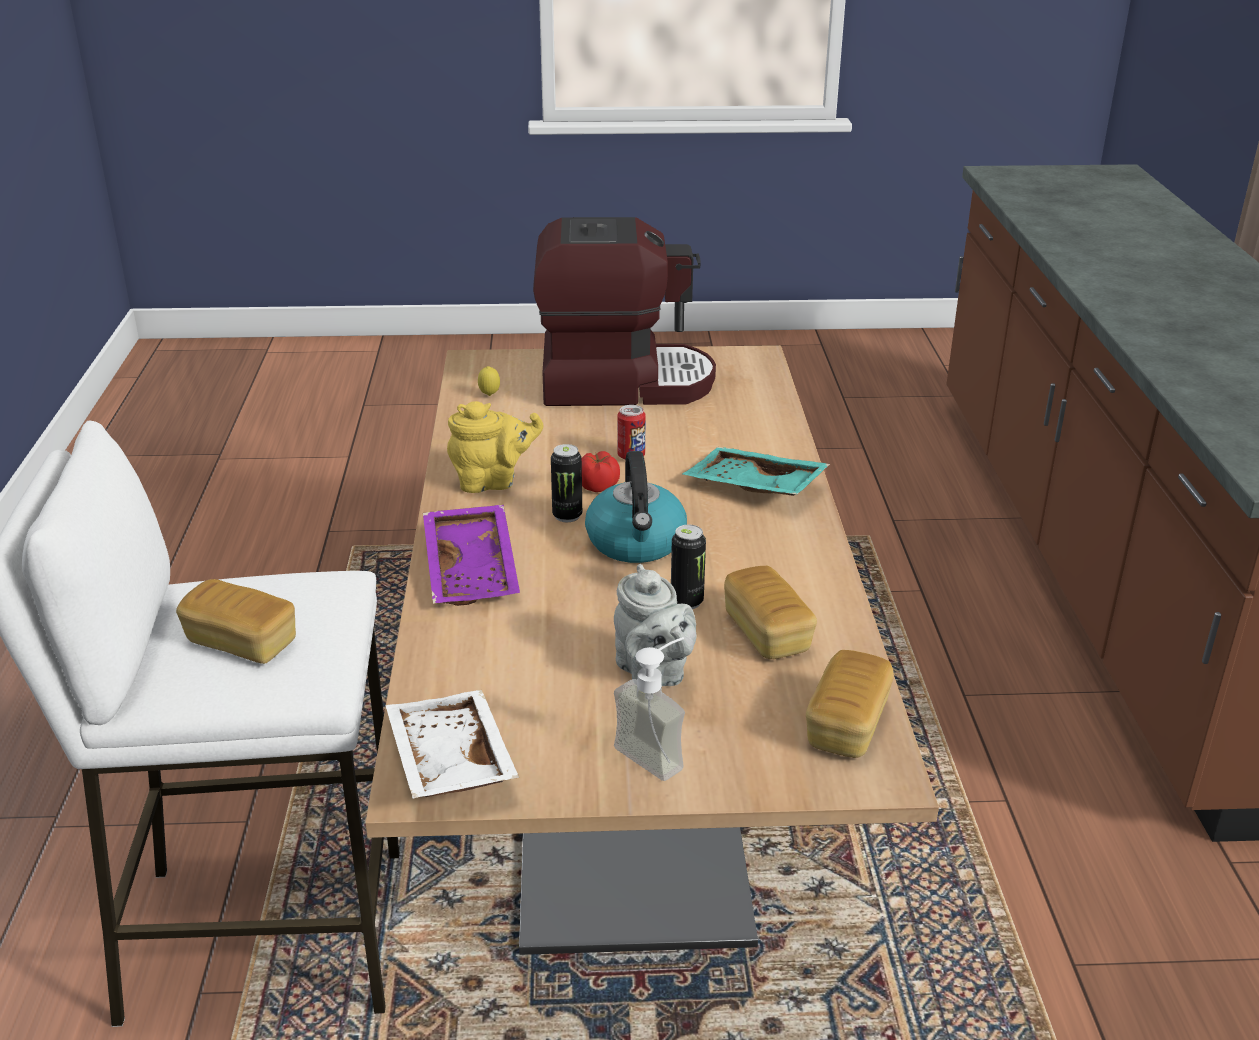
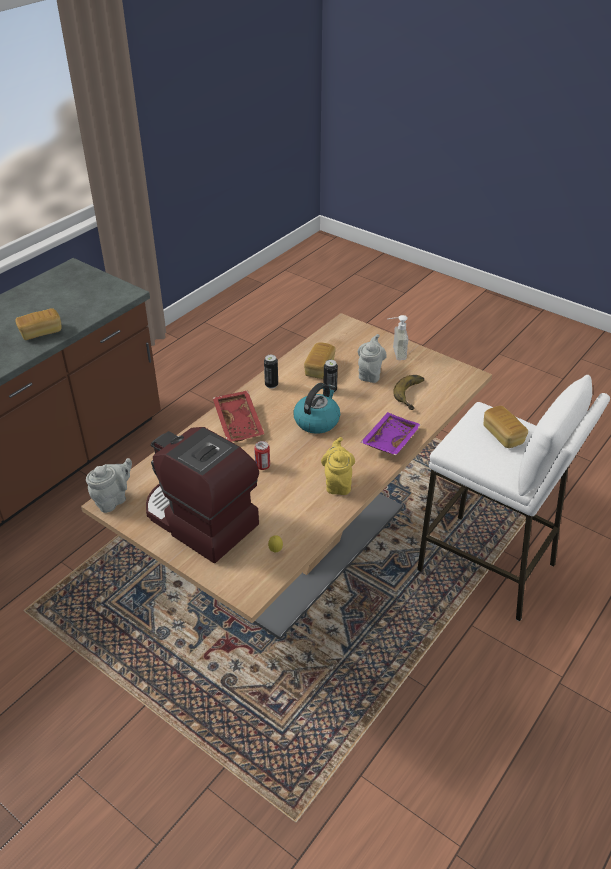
camera: 140 degrees left, 10 degrees up
white tray [385,690,519,798] -> none
yellow teapot [447,401,543,493] -> yellow teapot turned 60 degrees clockwise [321,437,355,495]
can [551,444,582,522] -> can moved to [264,355,278,389]
tomato [582,451,620,492] -> none
turquoise tray [683,447,830,496] -> red tray [213,390,264,442]
bread [806,650,894,758] -> bread moved to [16,308,62,340]
none -> grey teapot [86,458,132,513]
none -> banana [393,375,424,410]

